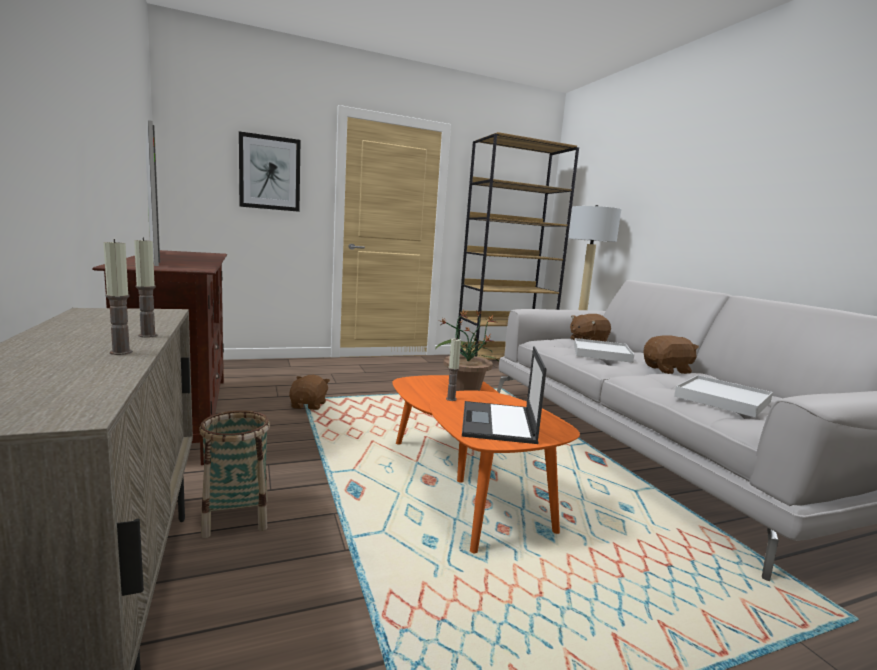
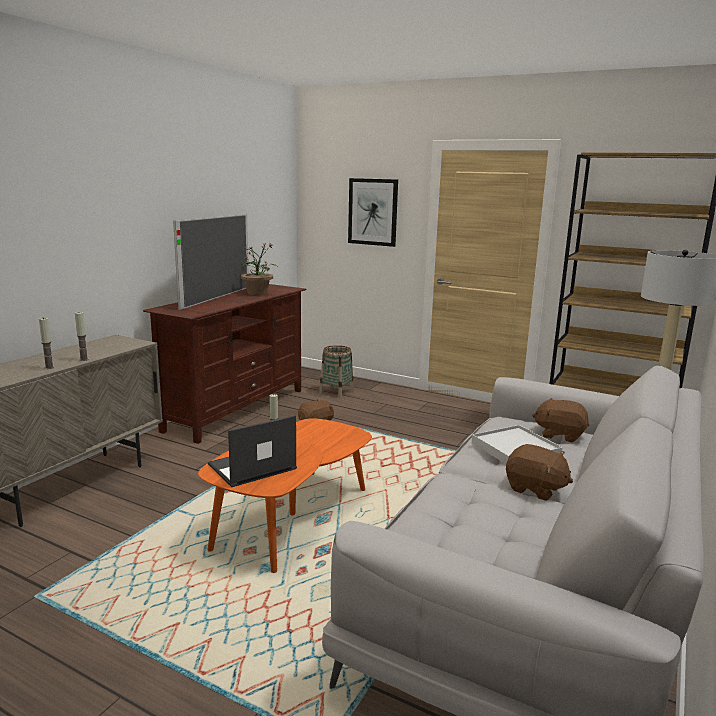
camera: 50 degrees right, 5 degrees up
basket [199,410,270,538] -> basket moved to [319,345,354,398]
potted plant [436,309,499,391] -> potted plant moved to [241,242,278,295]
white tray [674,375,773,418] -> none

